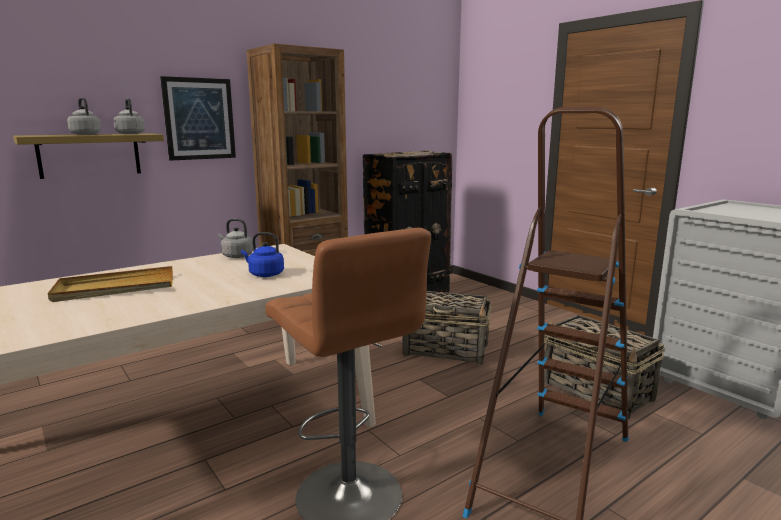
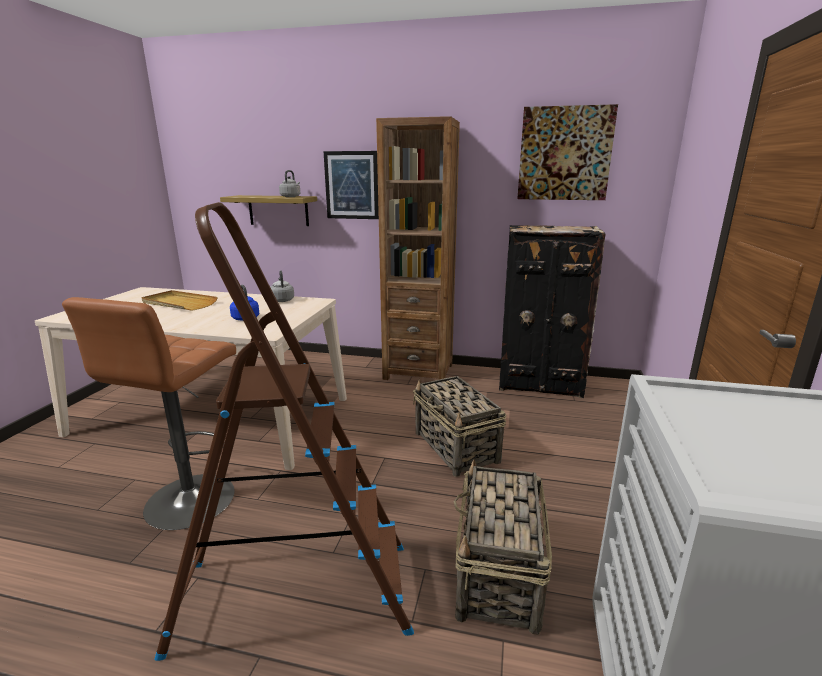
camera: 50 degrees right, 5 degrees up
grey kettle [67,97,101,135] -> none
none -> picture [517,104,618,200]

